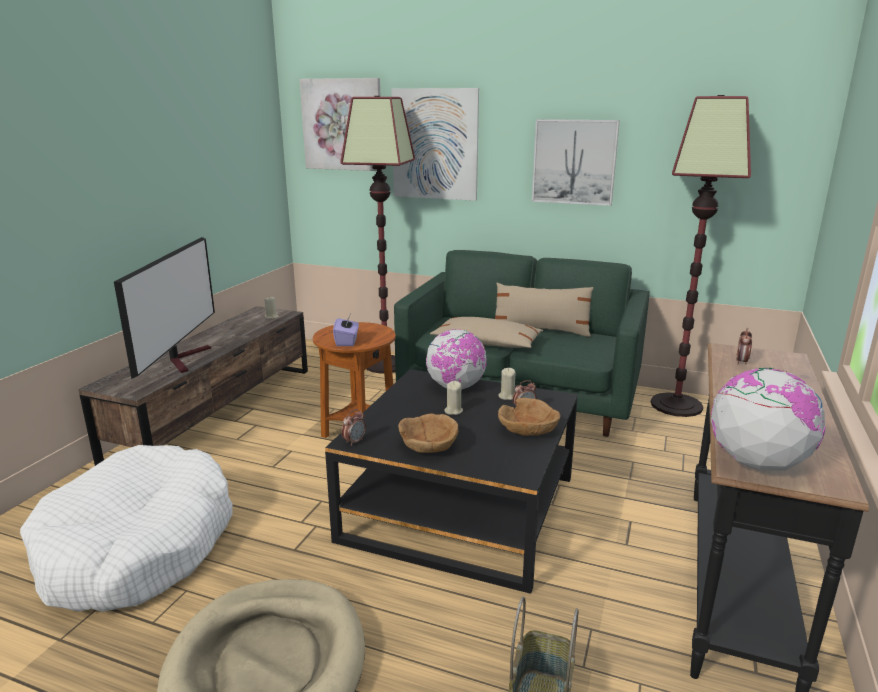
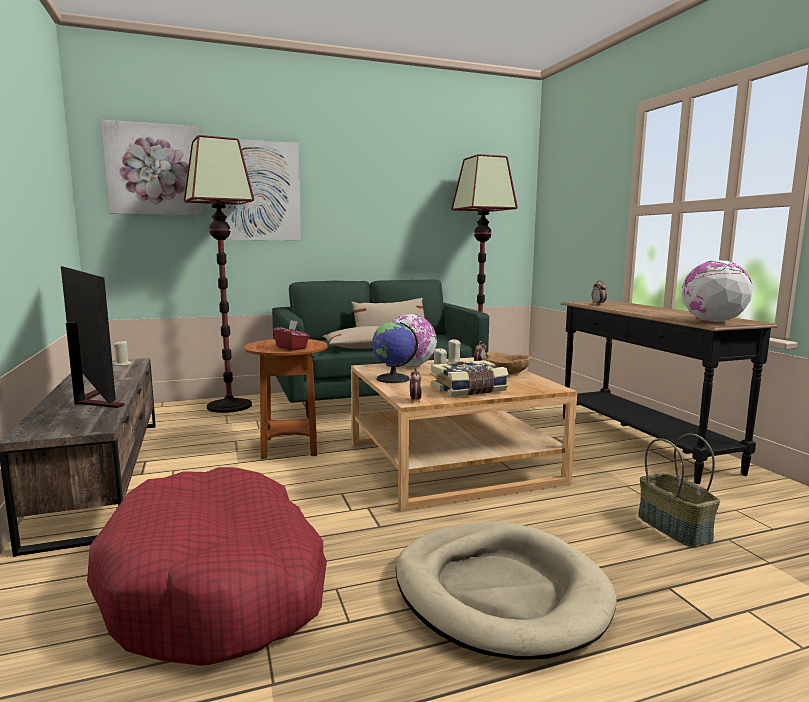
camera: 40 degrees left, 10 degrees down
white dog bed [20,445,233,612] -> red dog bed [87,467,327,666]
black coffee table [325,369,578,594] -> beige coffee table [351,357,577,511]
purple tissue box [333,316,359,346] -> red tissue box [273,320,309,351]
brown bowl [398,414,458,453] -> book [431,360,508,397]
picture [532,119,620,206] -> none
none -> globe [372,322,418,383]

